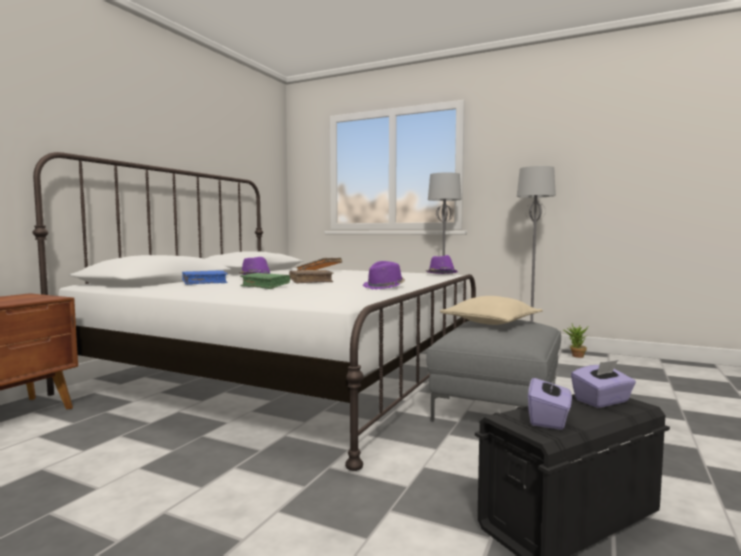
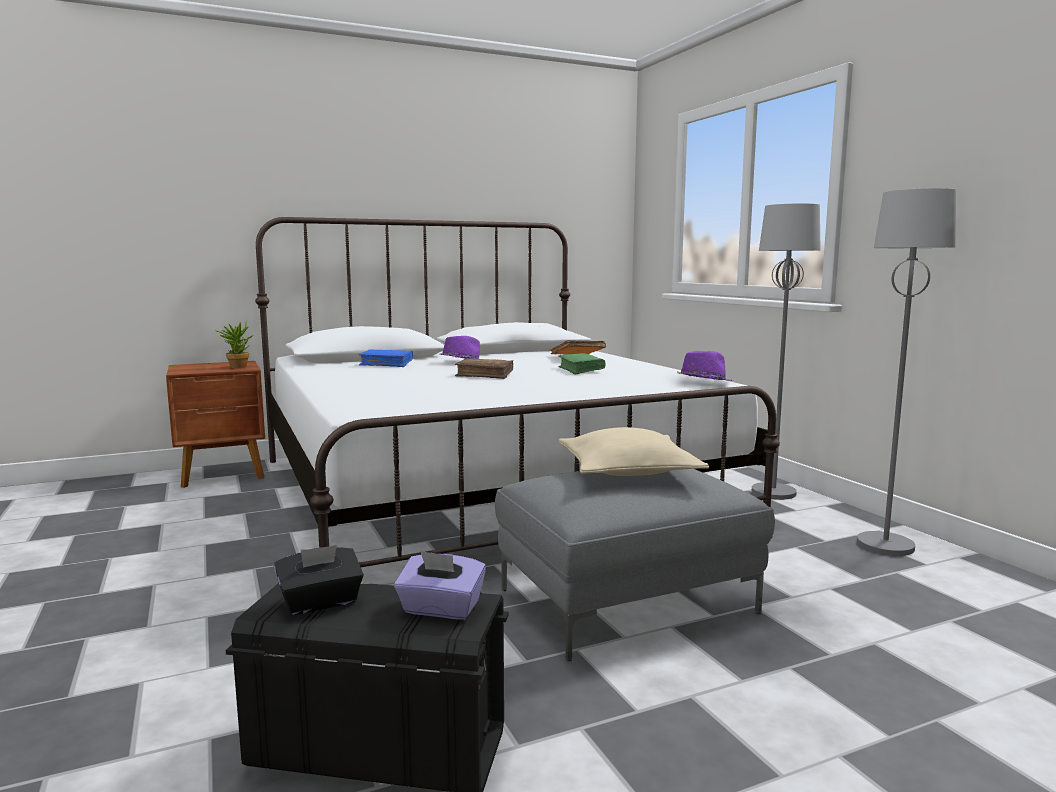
camera: 40 degrees right, 5 degrees up
green book [240,273,290,289] -> green book moved to [558,353,606,374]
purple hat [363,261,405,290] -> none
purple tissue box [528,372,572,430] -> black tissue box [274,545,364,615]
potted plant [564,325,588,358] -> potted plant moved to [215,322,253,368]

